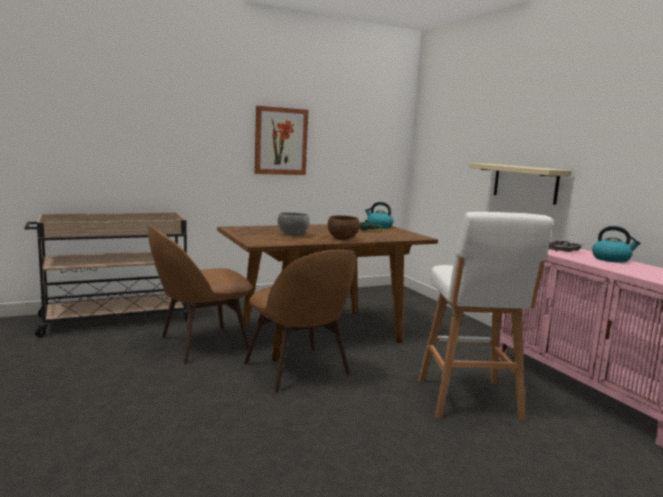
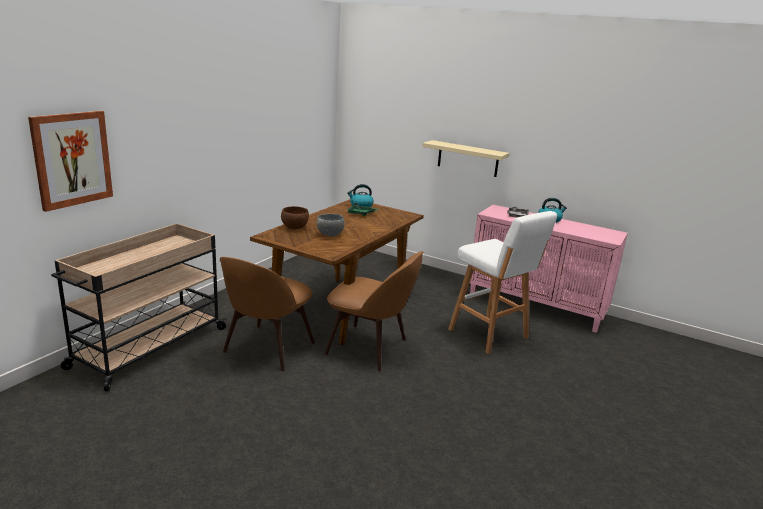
camera: 35 degrees left, 10 degrees up
picture [254,106,308,175] -> picture moved to [28,111,113,212]
brown bowl [328,215,360,240] -> brown bowl moved to [281,206,309,229]

